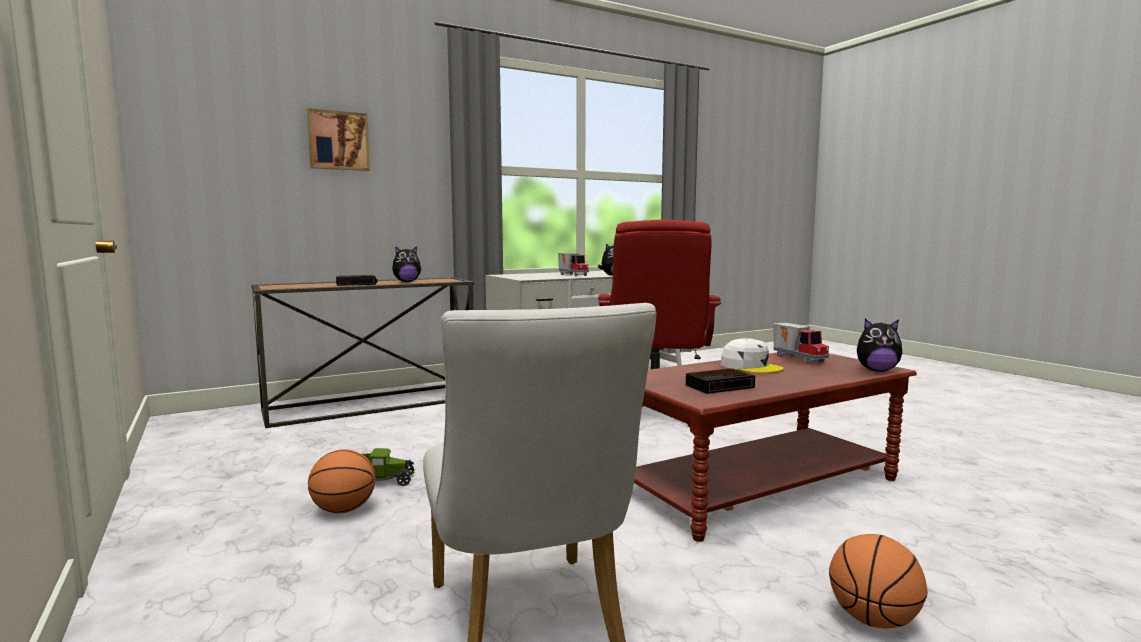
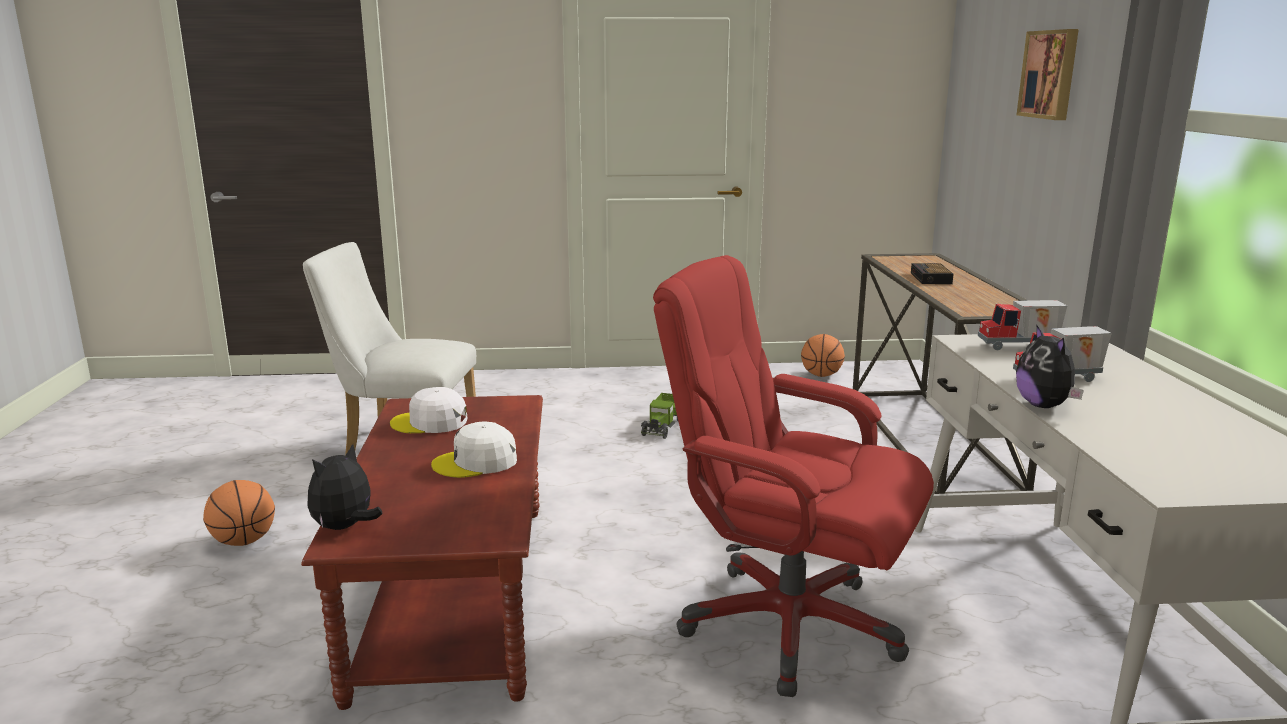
camera: 115 degrees right, 10 degrees up
basketball [308,449,376,513] -> basketball moved to [801,334,845,377]
plush toy [392,246,422,282] -> none
alarm clock [686,368,755,394] -> white cap [390,387,468,433]
toy truck [773,323,829,364] -> toy truck moved to [978,300,1067,350]

